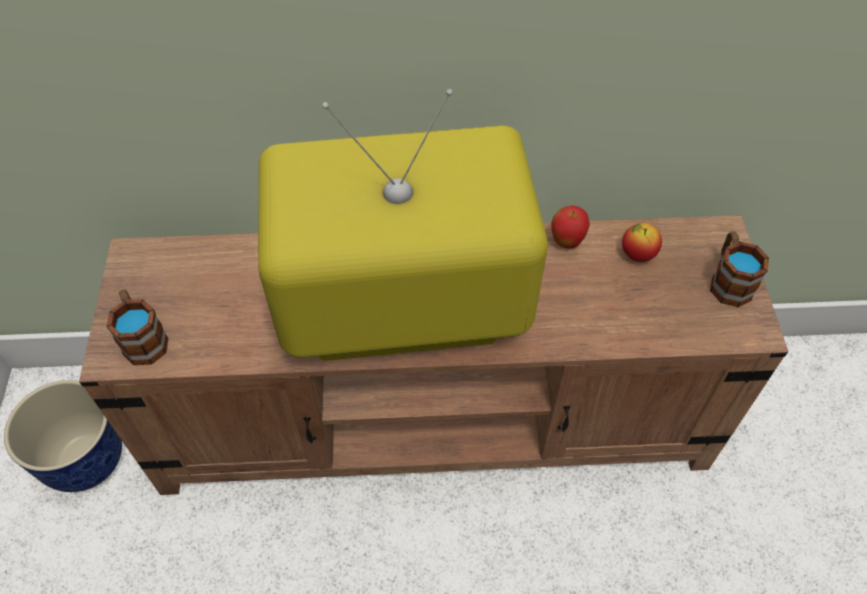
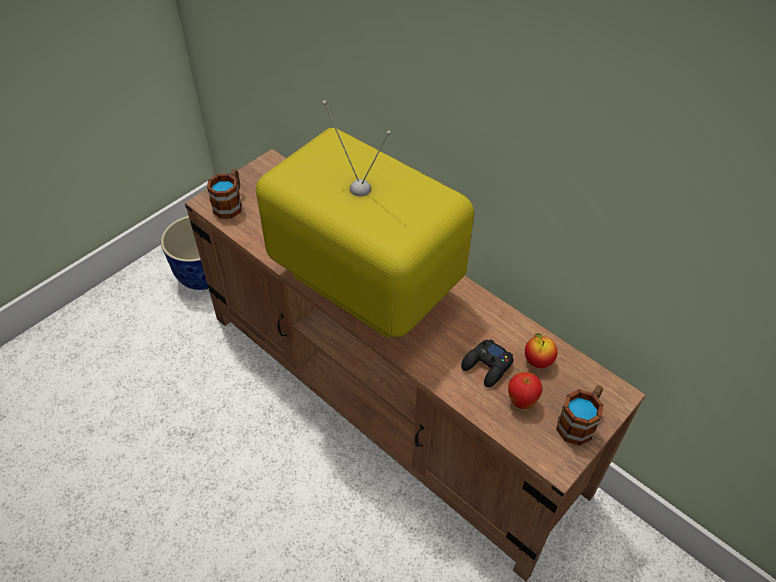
camera: 45 degrees right, 5 degrees down
apple [551,206,590,249] -> apple moved to [508,372,543,409]
none -> black game controller [461,339,514,387]

